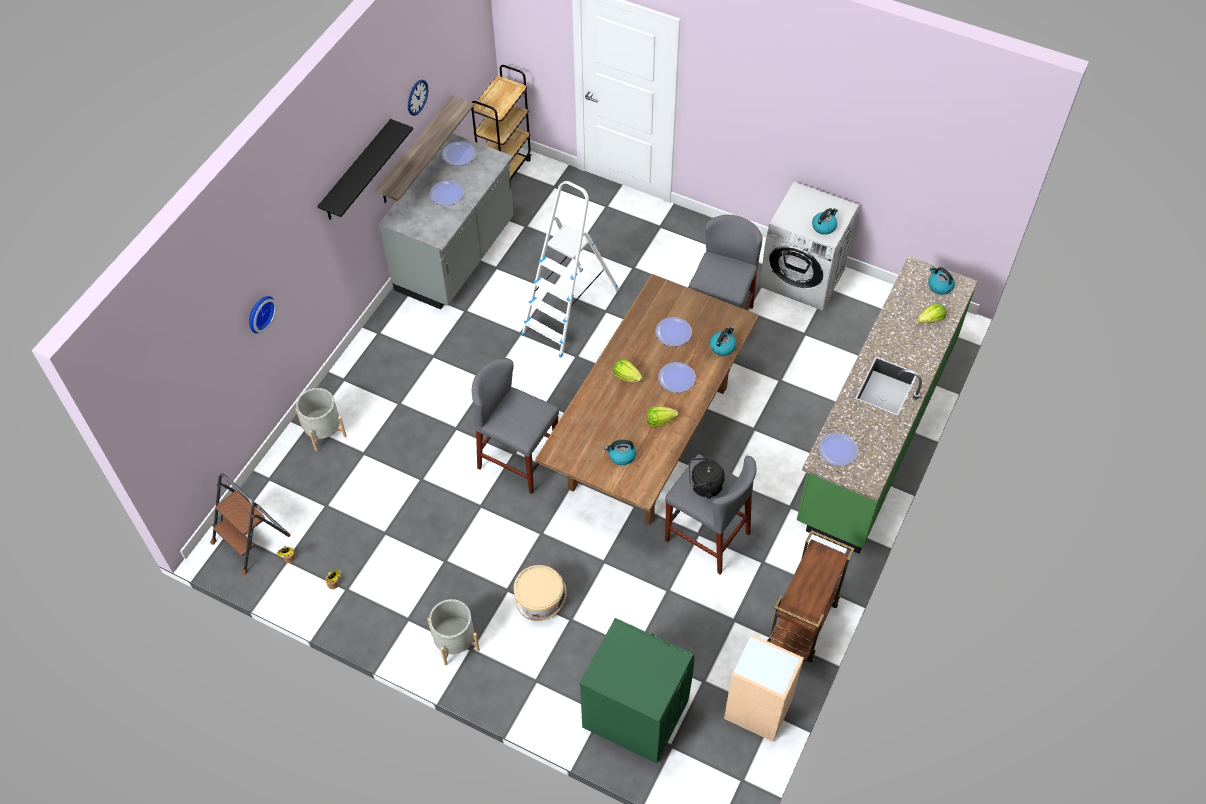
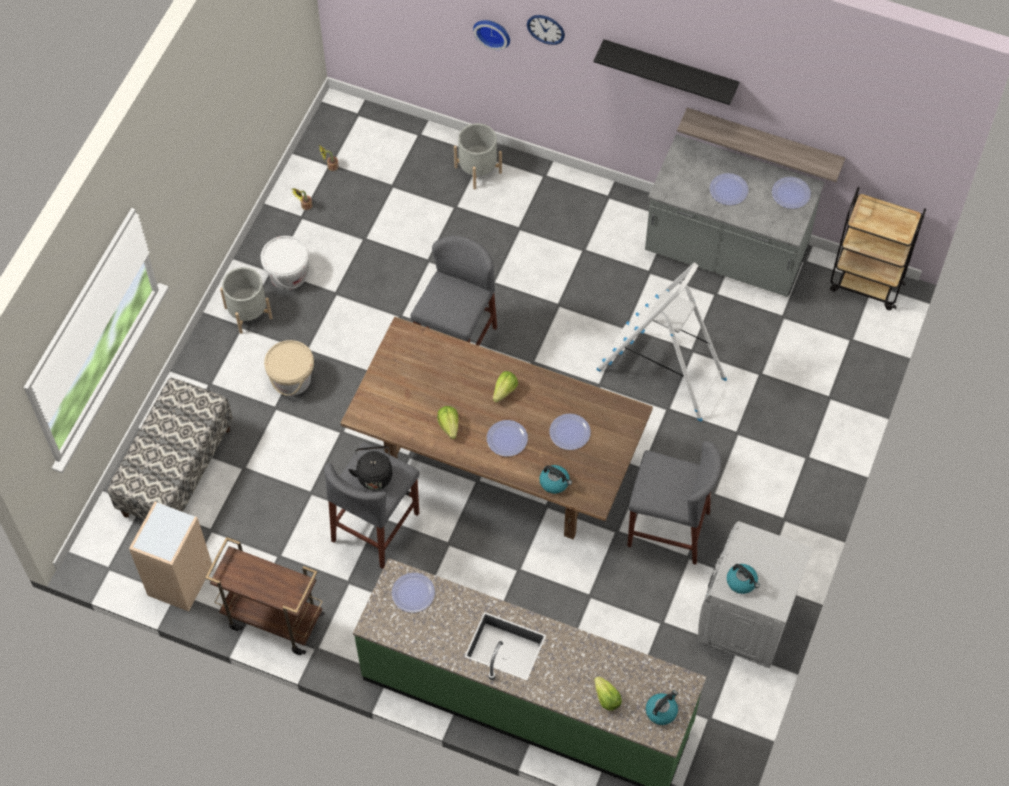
camera: 85 degrees right, 5 degrees up
brown step ladder [210,474,291,575] -> none
wall clock [408,80,428,116] -> wall clock moved to [527,15,565,45]
green washing machine [579,618,694,764] -> bench [108,378,233,520]
kettle [604,439,636,465] -> none
none -> white bucket [261,236,309,290]

